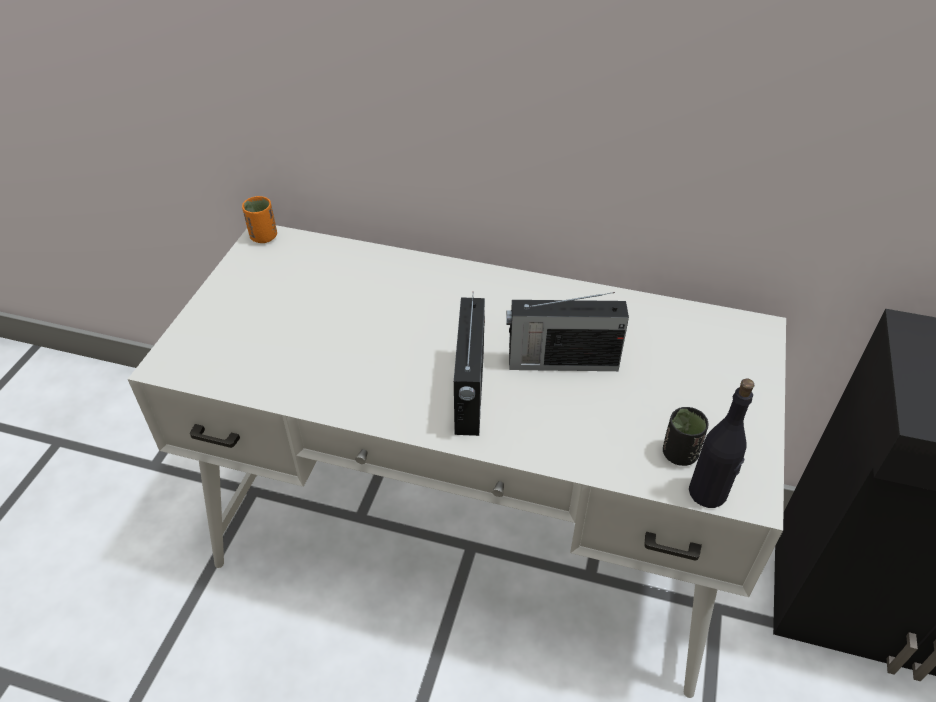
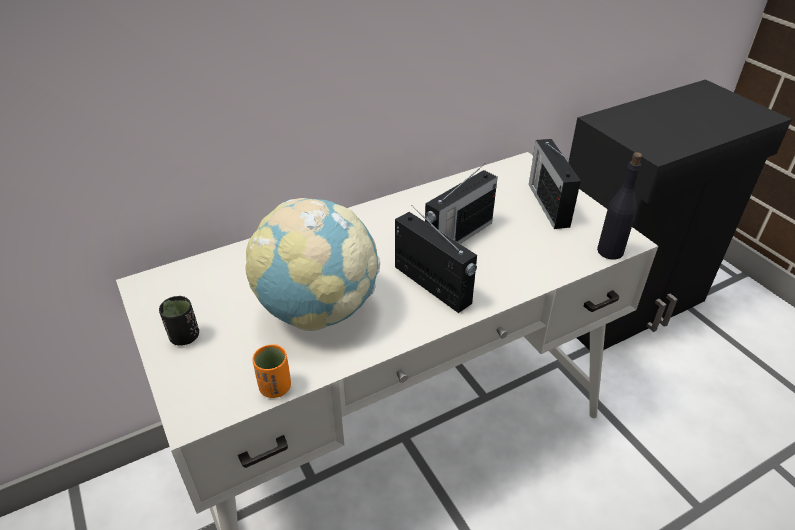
camera: 45 degrees left, 5 degrees down
orange cup [242,196,277,243] -> orange cup moved to [253,344,291,398]
black cup [663,407,708,466] -> black cup moved to [159,296,199,346]
none -> globe [245,198,380,331]
none -> radio [529,139,581,229]

